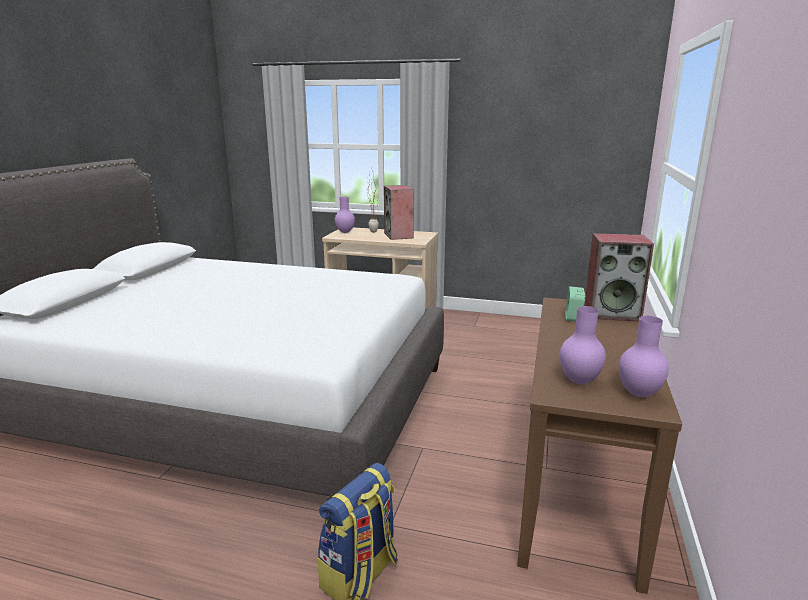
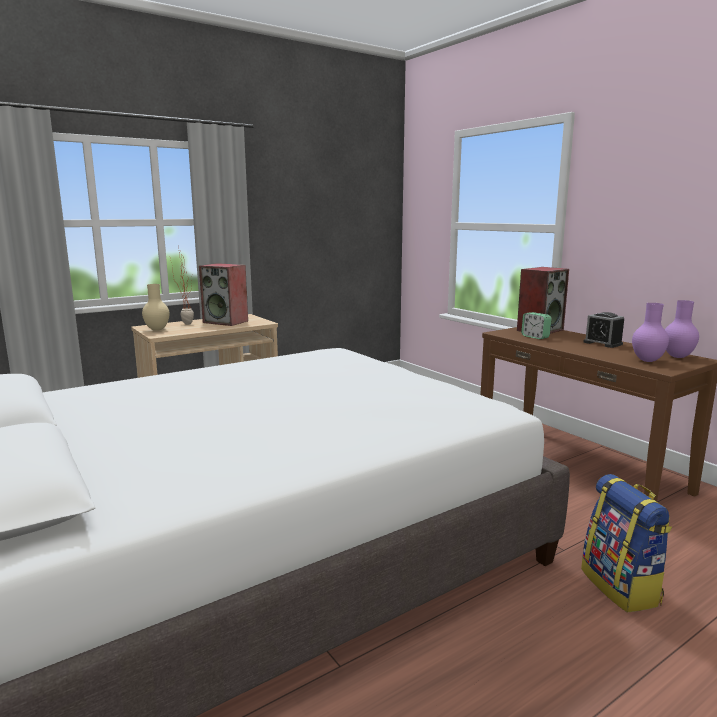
camera: 50 degrees left, 5 degrees down
purple vase [335,197,355,233] -> beige vase [142,284,169,331]
none -> alarm clock [583,312,624,348]

